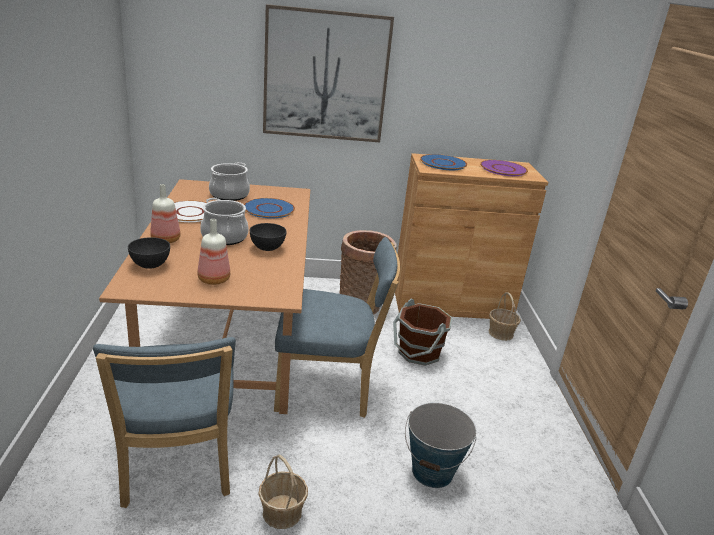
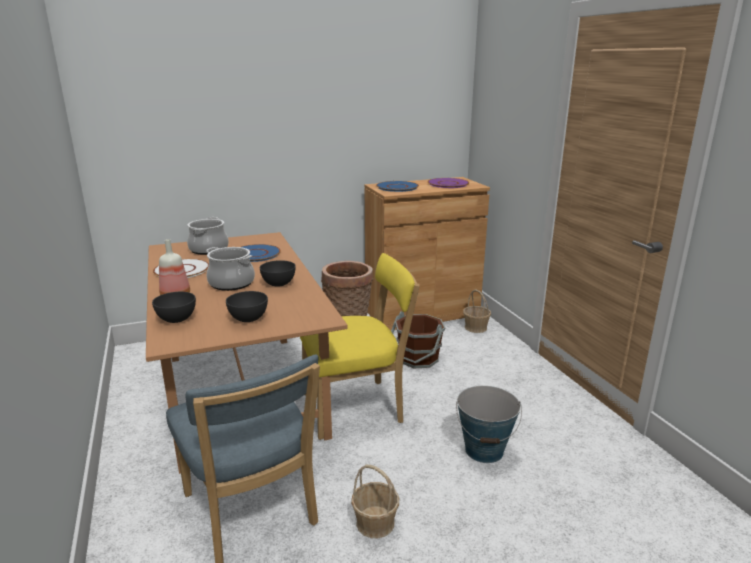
camera: 15 degrees left, 5 degrees down
bottle [197,219,230,285] -> grey bowl [226,291,268,322]
picture [263,4,394,142] -> none
blue chair [274,237,400,418] -> yellow chair [300,253,420,440]

